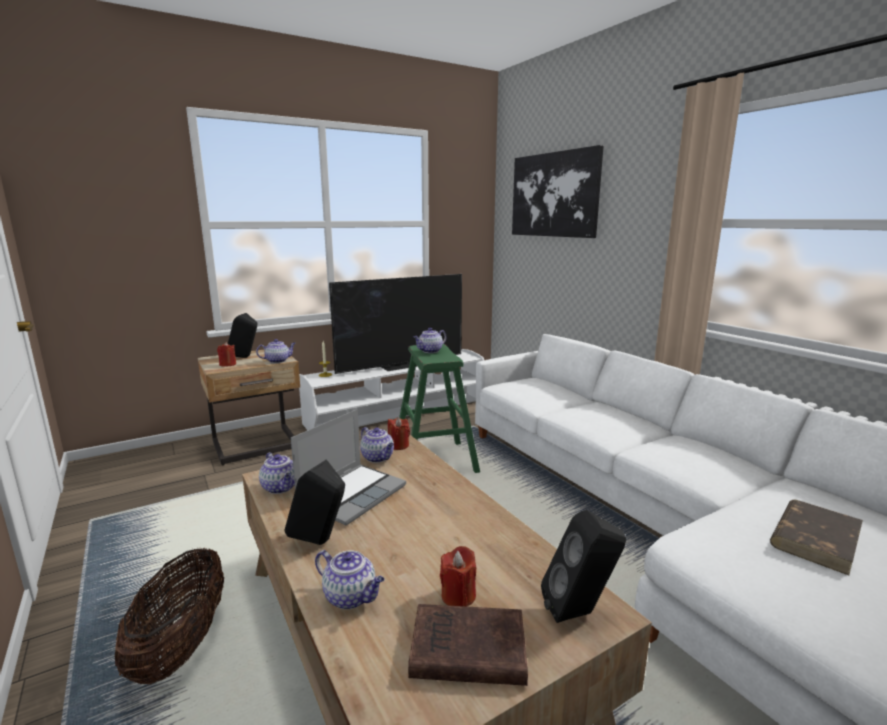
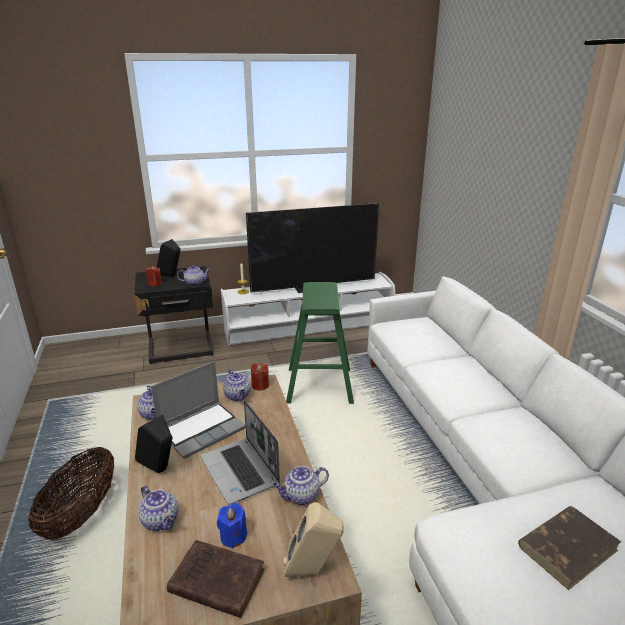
camera: 15 degrees right, 10 degrees up
beige nightstand [198,350,300,465] -> black nightstand [134,266,214,364]
teapot [414,328,447,353] -> teapot moved to [273,466,329,505]
red candle [440,546,476,606] -> blue candle [217,503,247,548]
picture [512,145,604,238] -> none
black speaker [541,510,626,623] -> beige speaker [284,502,344,577]
none -> laptop [200,400,280,505]

